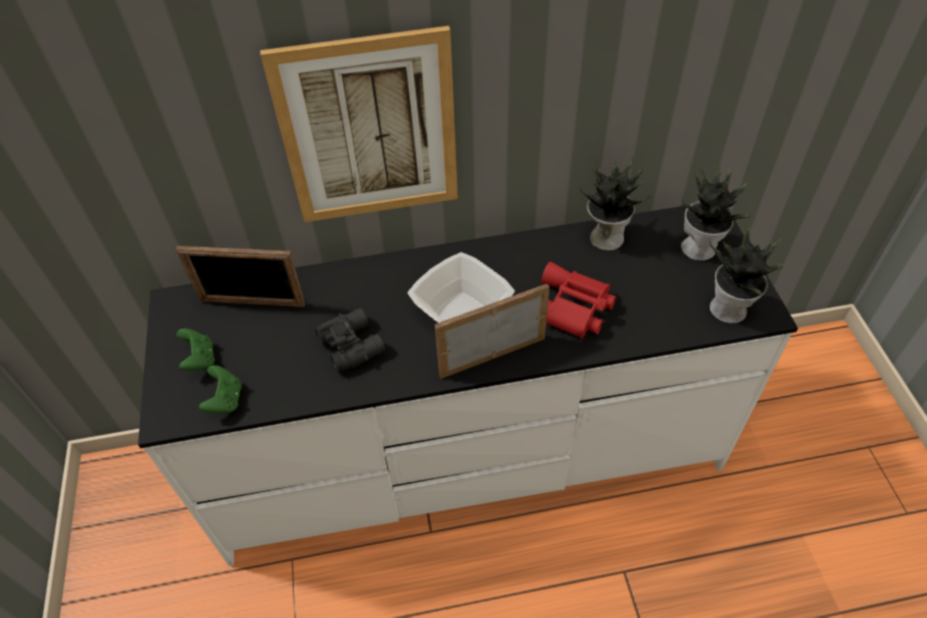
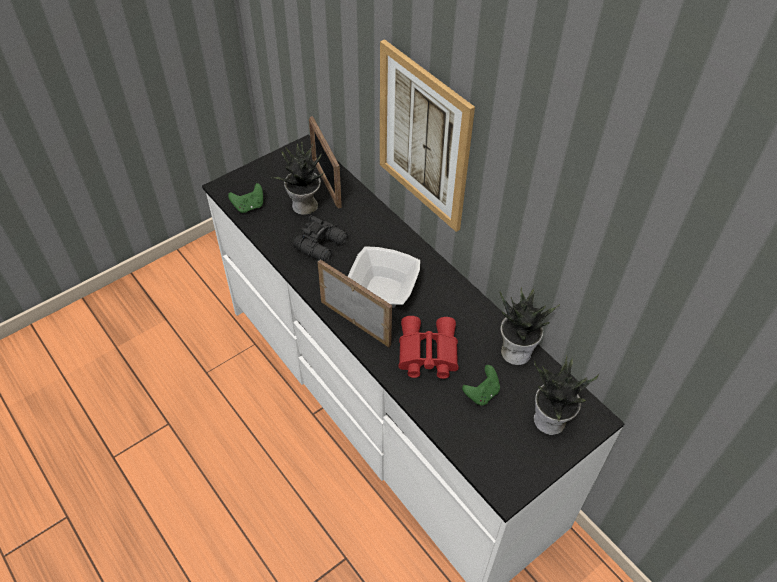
camera: 60 degrees right, 0 degrees up
green game controller [176,328,215,371] -> green game controller moved to [462,365,500,406]
potted plant [709,222,784,323] -> potted plant moved to [271,141,324,215]

